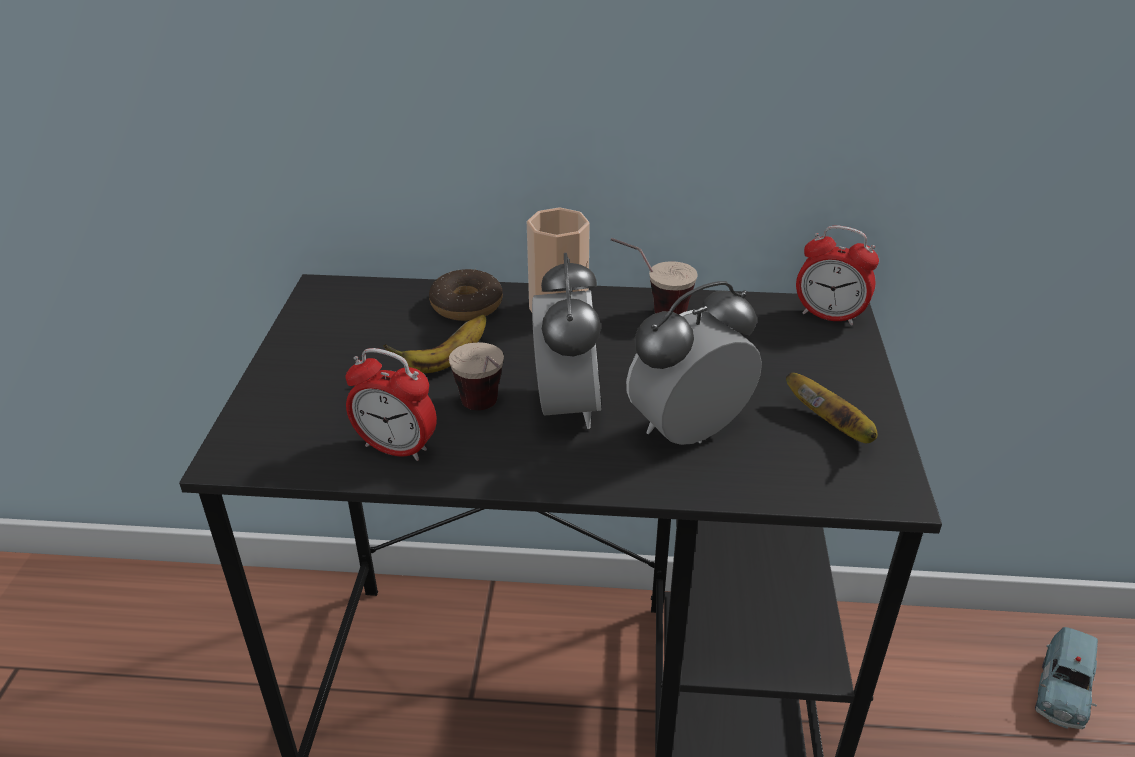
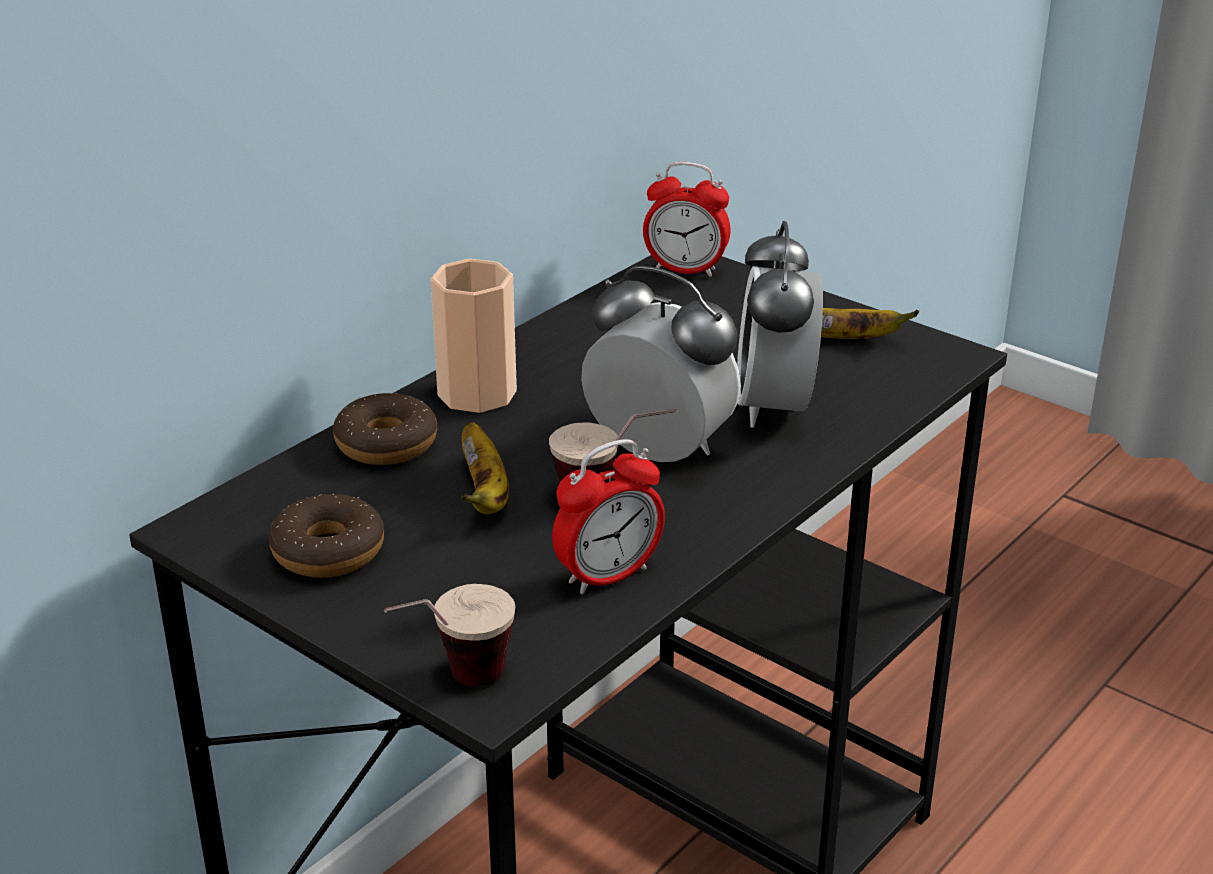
camera: 55 degrees left, 5 degrees down
cup [611,238,698,315] -> cup moved to [384,584,516,687]
alarm clock [796,225,879,326] -> alarm clock turned 45 degrees clockwise [643,162,730,277]
blue toy car [1035,627,1098,729] -> none
none -> donut [269,494,384,578]

